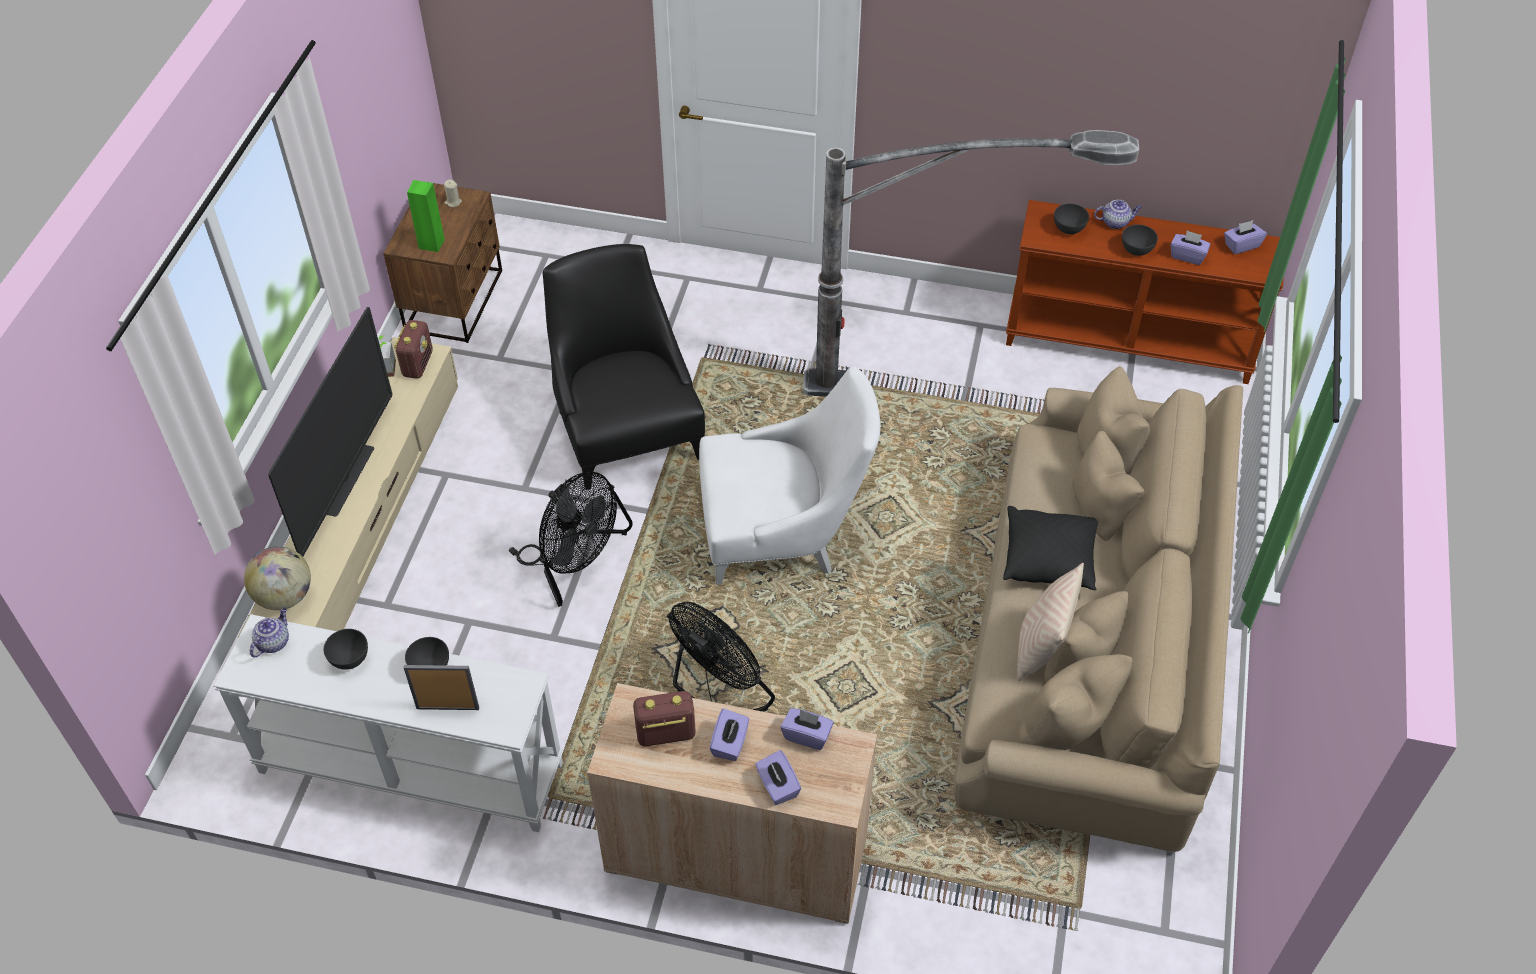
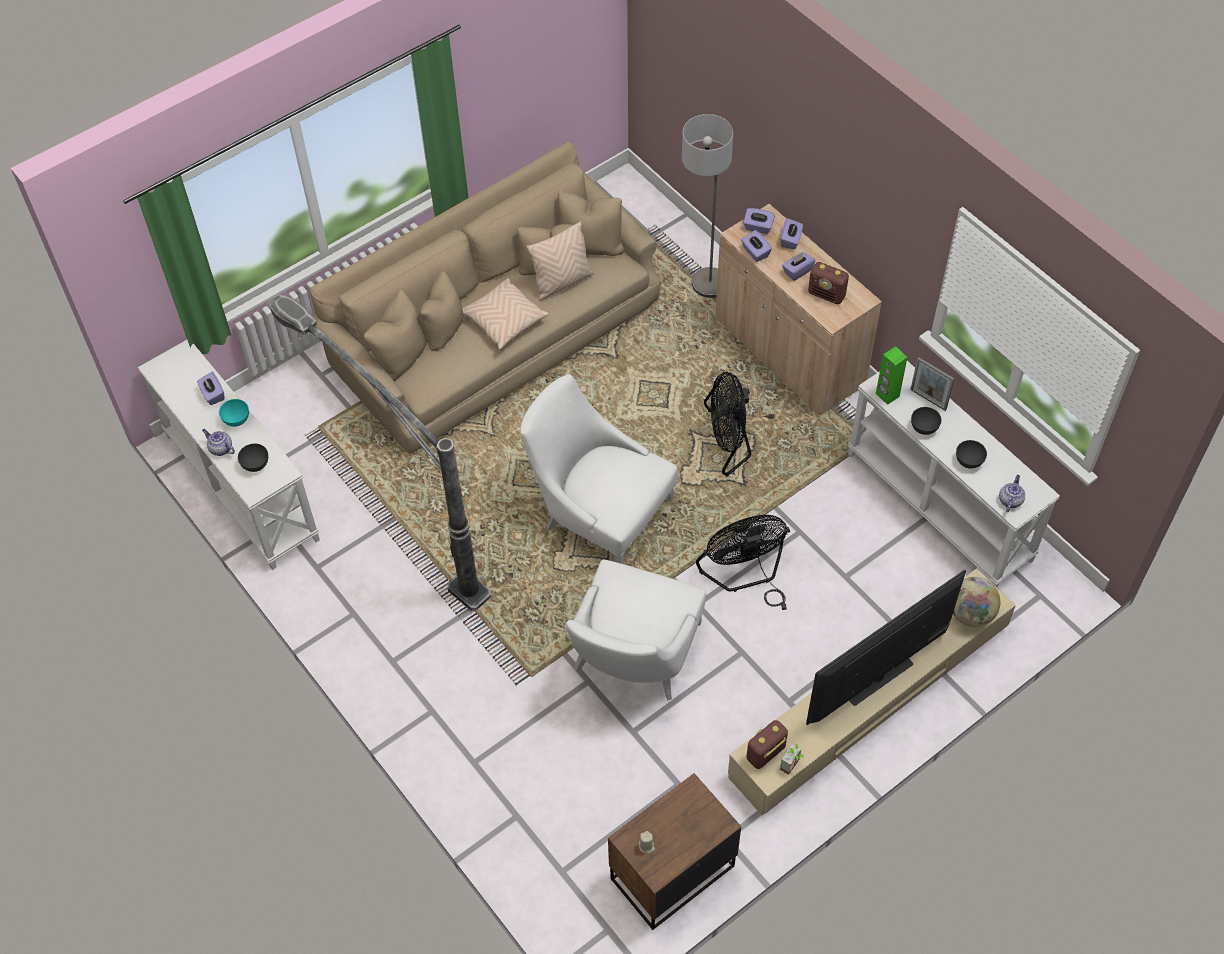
camera: 140 degrees left, 5 degrees up
teapot [250,607,289,657] -> teapot turned 135 degrees clockwise [999,475,1025,512]
green speaker [407,180,445,252] -> green speaker moved to [876,346,907,405]
black armchair [543,244,705,490] -> white armchair [566,559,706,701]
black pillow [1003,506,1098,590] -> beige pillow [463,278,549,349]
brown console table [1006,200,1284,384] -> white console table [138,340,320,570]
grey bowl [1122,224,1158,256] -> turquoise bowl [219,399,249,427]
purple tissue box [1224,220,1267,254] -> purple tissue box moved to [743,208,775,234]
none -> grey floor lamp [682,114,733,298]

